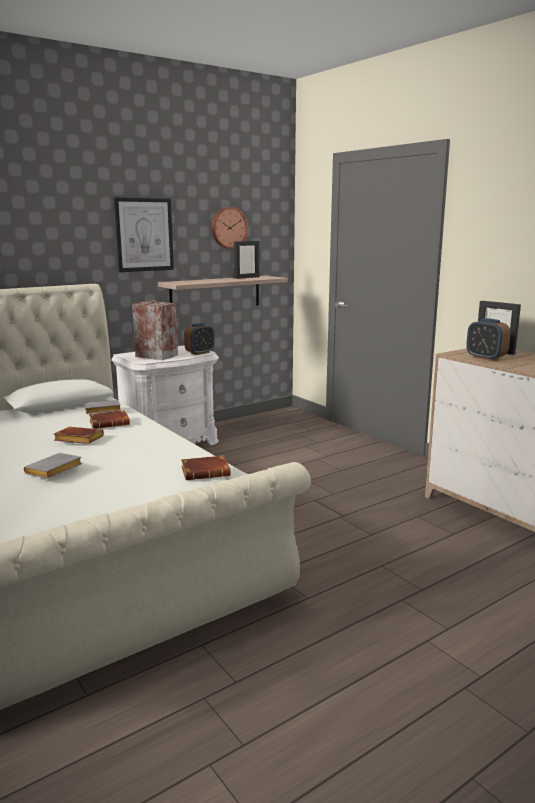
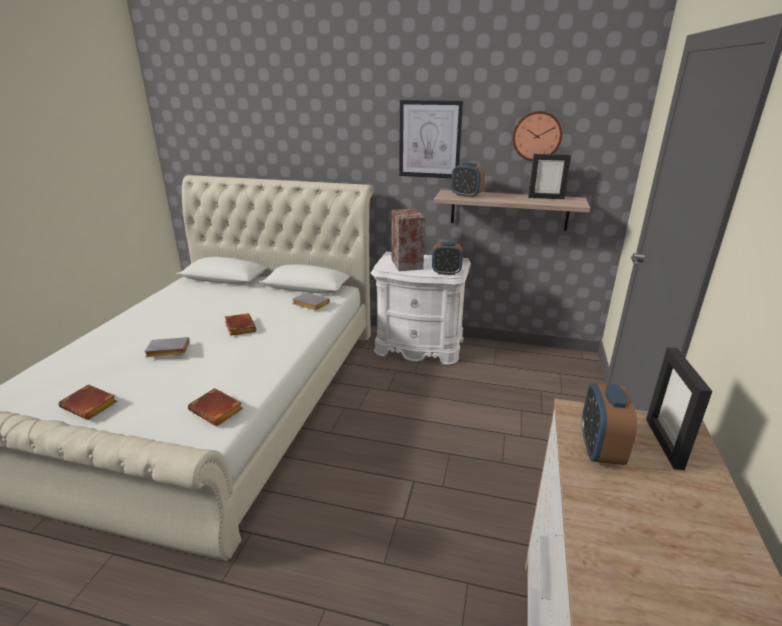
camera: 50 degrees right, 10 degrees up
brown book [89,410,130,429] -> brown book moved to [58,384,117,420]
none -> alarm clock [451,162,485,198]

